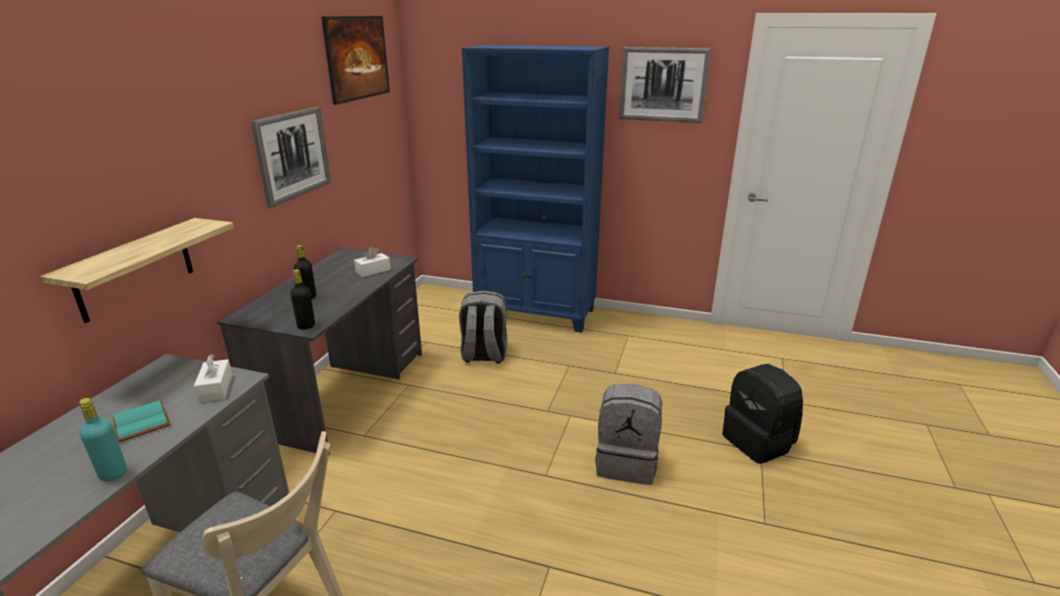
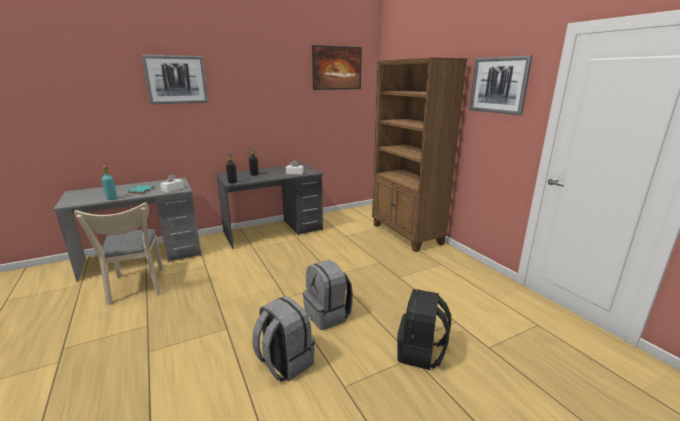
camera: 45 degrees right, 5 degrees down
shelf [40,218,234,323] -> none
picture [251,107,331,208] -> picture moved to [141,55,208,104]
grey backpack [459,291,508,364] -> grey backpack moved to [252,296,315,382]
blue bookcase [462,45,609,333] -> brown bookcase [372,57,467,252]

